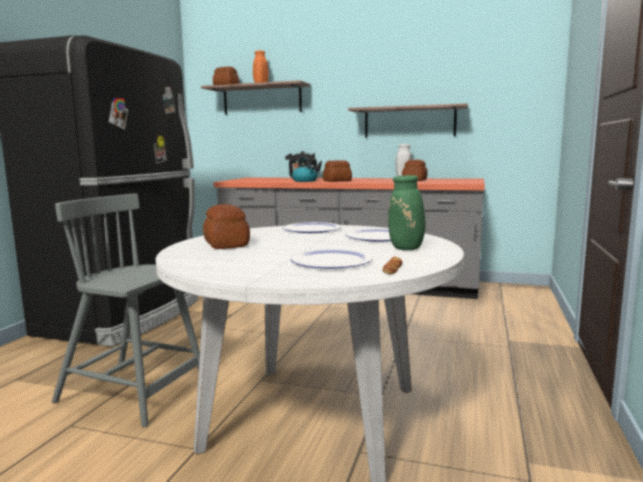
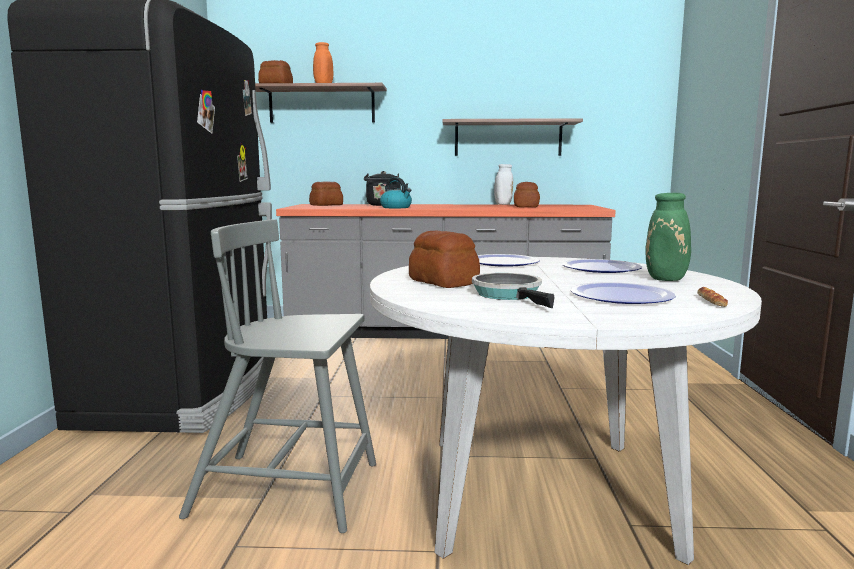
camera: 15 degrees left, 0 degrees up
bread [323,160,352,182] -> bread moved to [309,181,343,206]
none -> frying pan [472,273,555,308]

